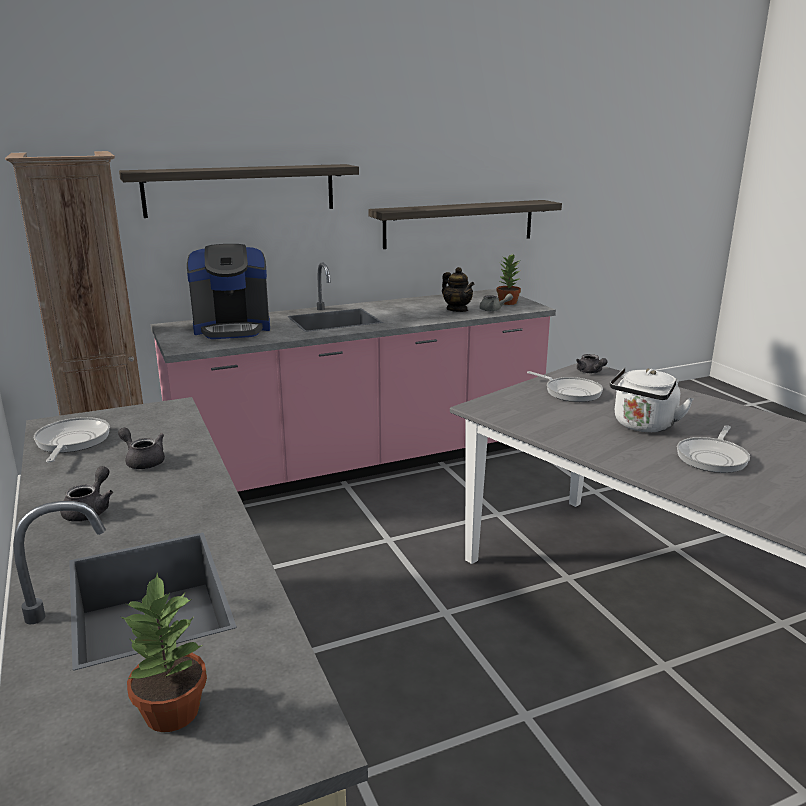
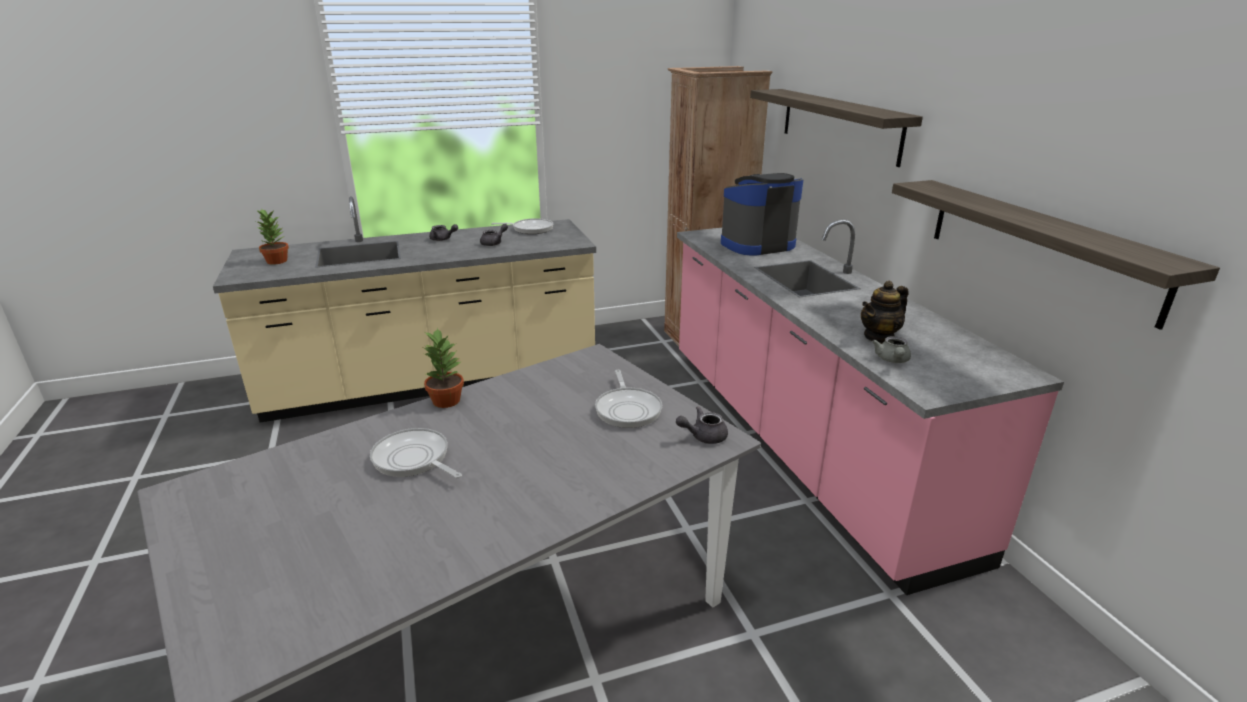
camera: 95 degrees right, 5 degrees up
coffee machine [187,244,270,339] -> coffee machine turned 75 degrees clockwise [721,173,803,256]
potted plant [496,255,521,305] -> potted plant moved to [423,328,464,408]
frying pan [527,371,603,402] -> frying pan turned 60 degrees counterclockwise [595,370,662,428]
white kettle [610,368,693,433] -> none

